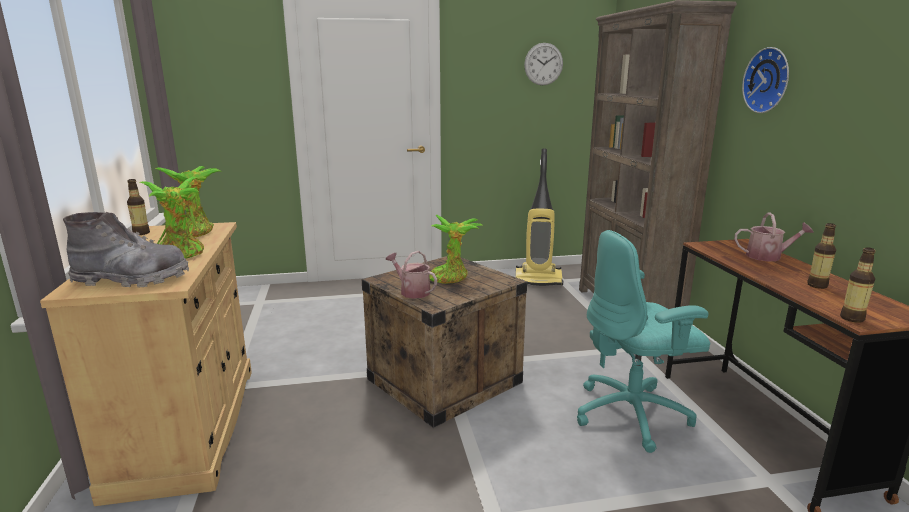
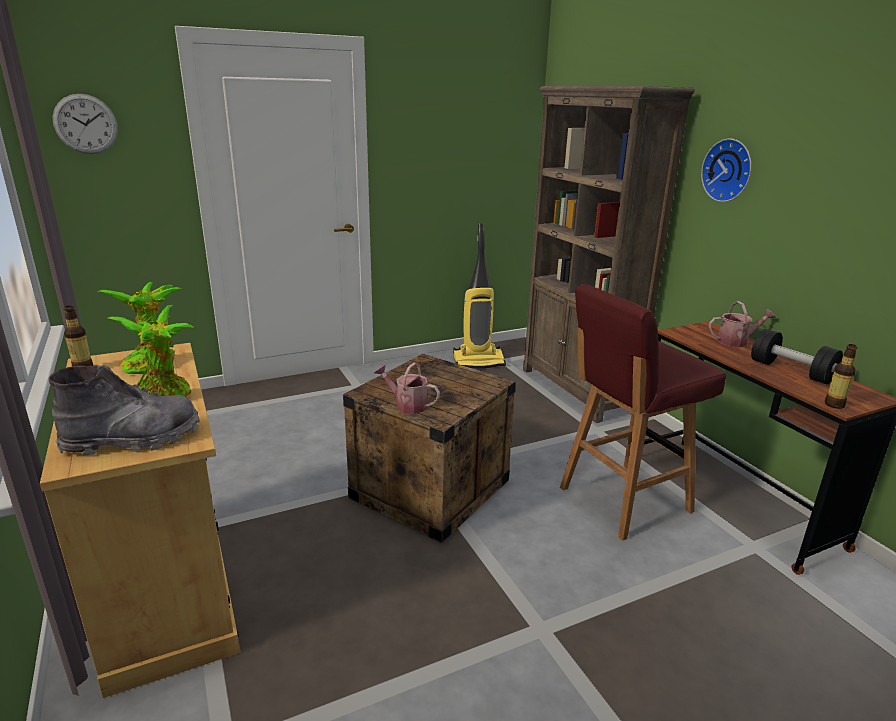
camera: 15 degrees left, 5 degrees up
potted plant [429,215,483,284] -> none
wall clock [524,43,563,85] -> wall clock moved to [52,94,118,154]
turquoise office chair [577,230,710,453] -> red stool [560,284,726,541]
bottle [807,223,836,289] -> black dumbbell [751,329,843,384]

